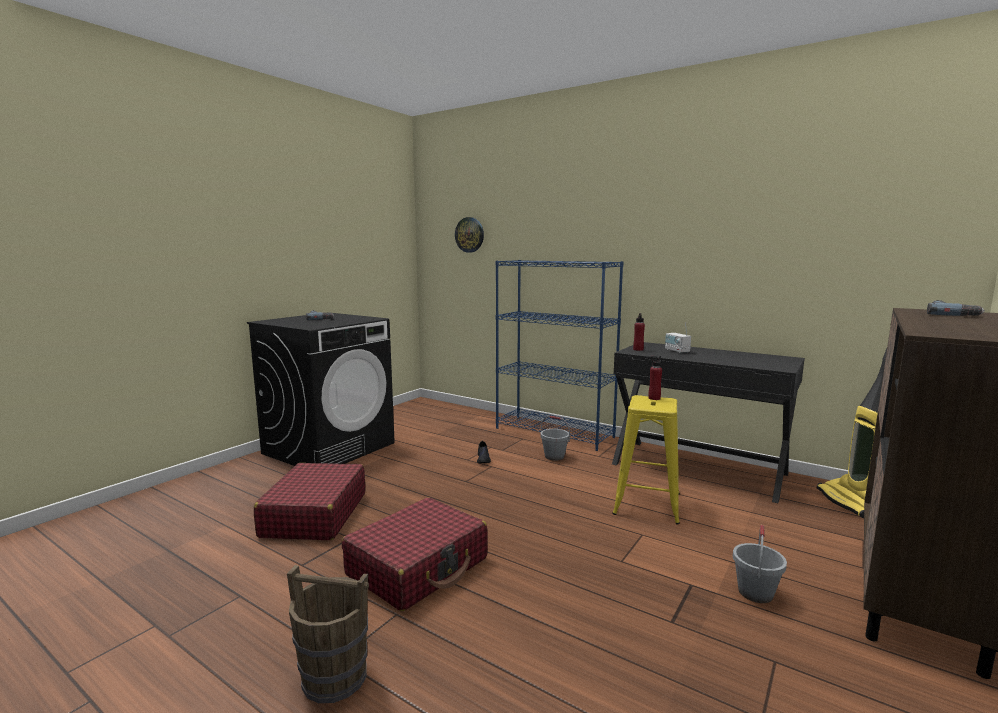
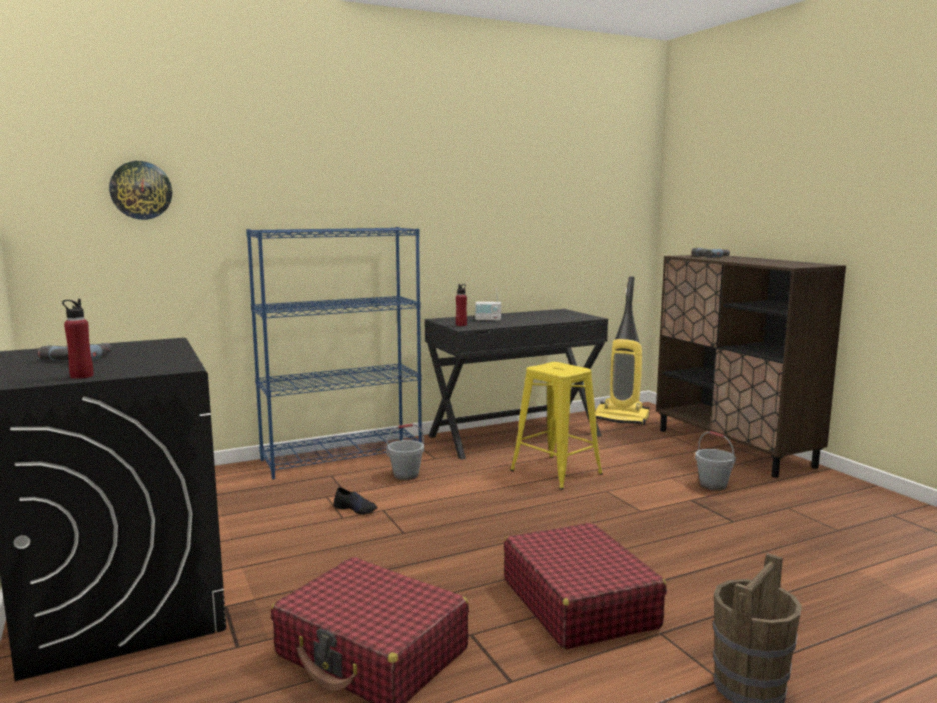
camera: 60 degrees left, 0 degrees up
red bottle [648,356,662,400] -> red bottle moved to [62,299,93,379]

